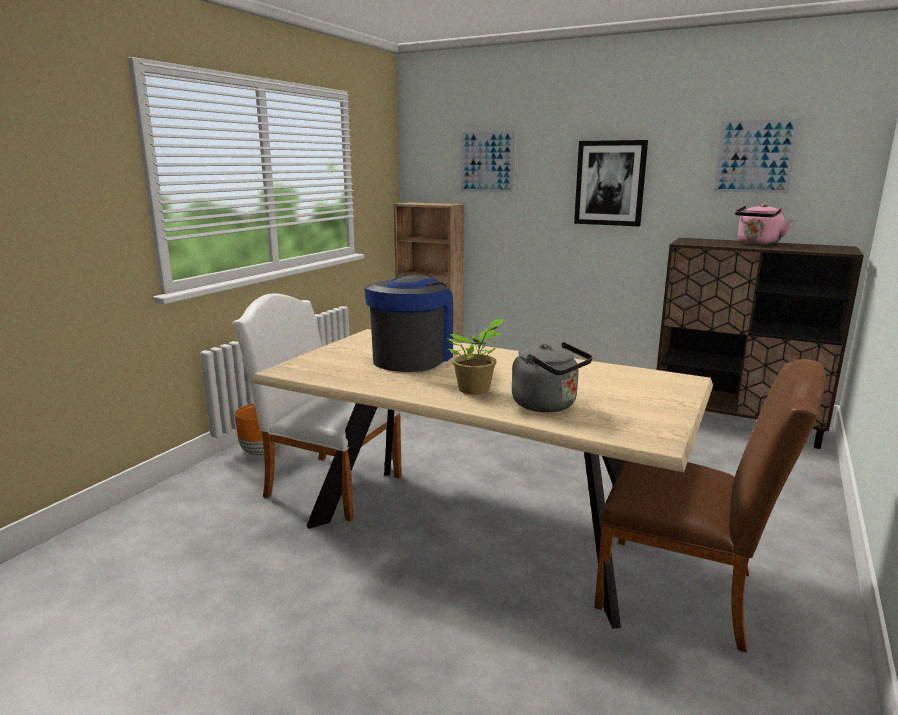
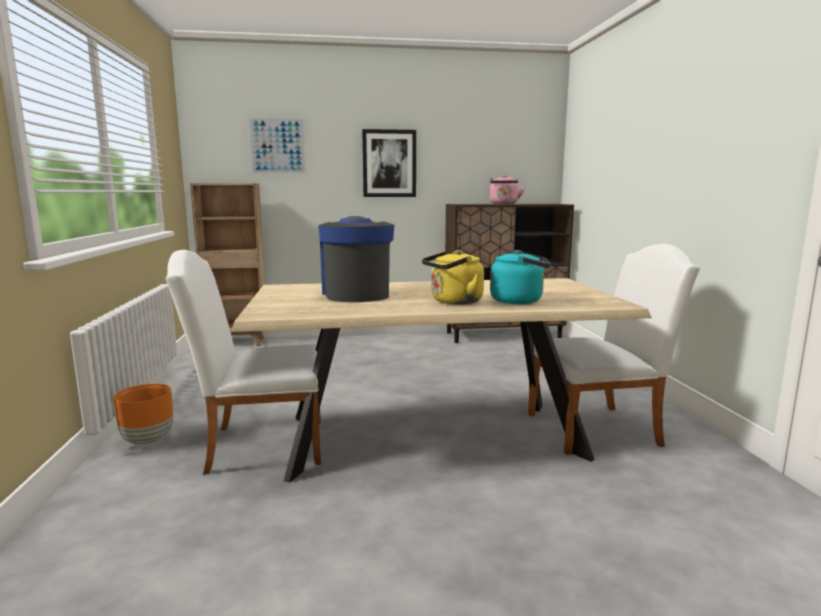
camera: 35 degrees left, 5 degrees down
potted plant [447,318,503,395] -> yellow kettle [422,250,484,305]
grey kettle [512,342,593,412] -> turquoise kettle [490,250,550,304]
brown chair [594,359,826,653] -> white chair [528,244,700,455]
picture [711,116,803,196] -> none

